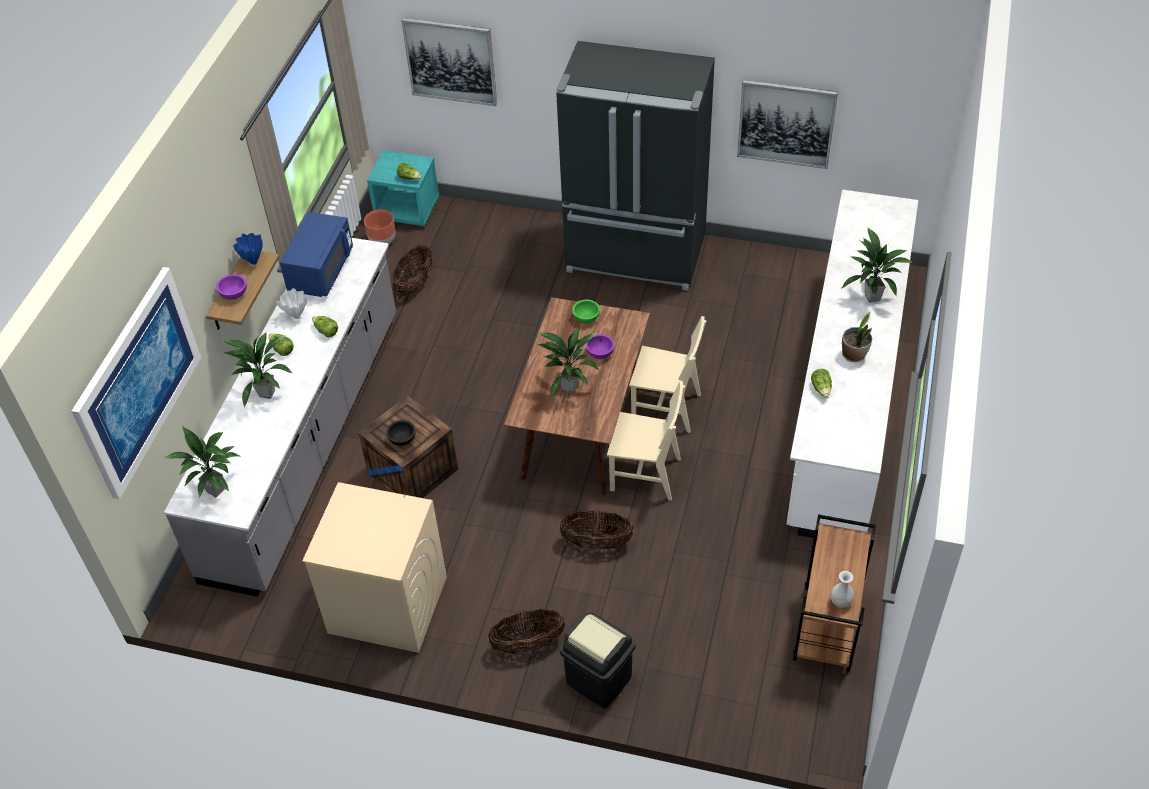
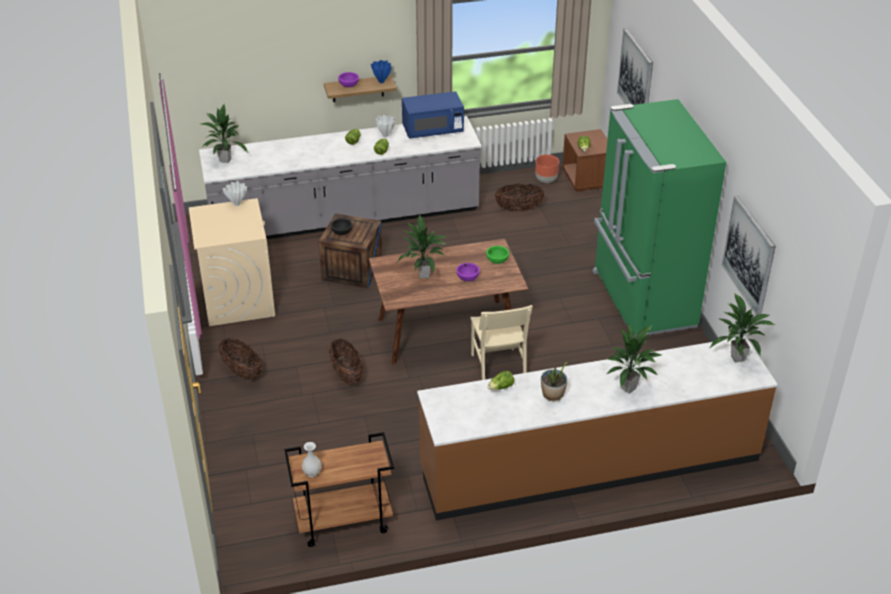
camera: 60 degrees right, 10 degrees down
picture [72,267,201,499] -> none
potted plant [221,332,292,407] -> potted plant moved to [710,294,776,362]
turquoise nightstand [367,150,439,226] -> brown nightstand [562,129,607,191]
black fridge [556,41,715,291] -> green fridge [593,99,726,337]
black trash can [560,613,636,708] -> none
beige chair [607,381,685,501] -> none
white counter [787,190,918,538] -> brown counter [417,336,778,520]
none -> white vase [223,181,247,206]

